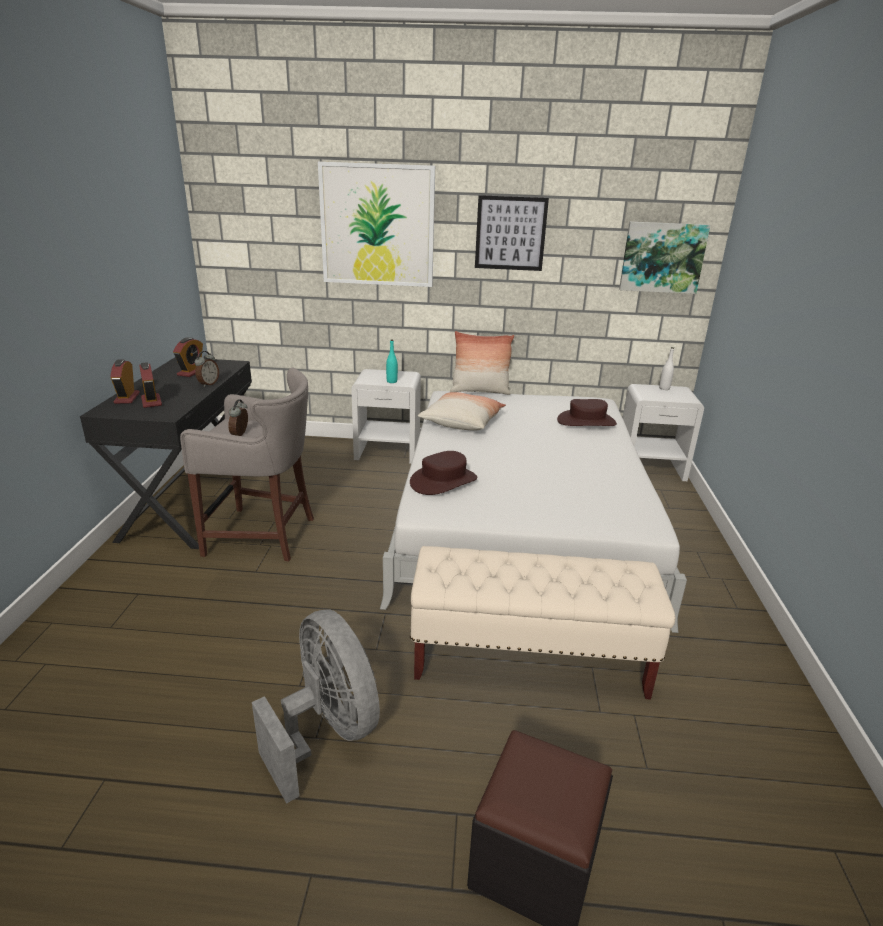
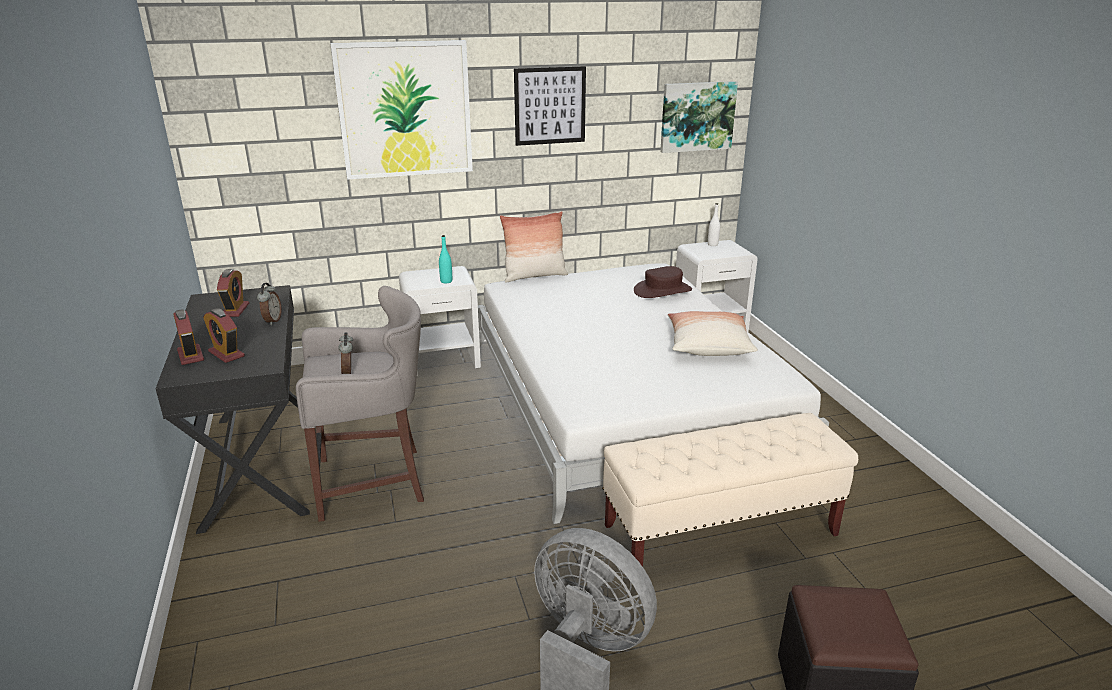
camera: 20 degrees left, 0 degrees up
brown hat [410,451,477,495] -> none
pillow [418,392,506,431] -> pillow moved to [668,311,758,356]

